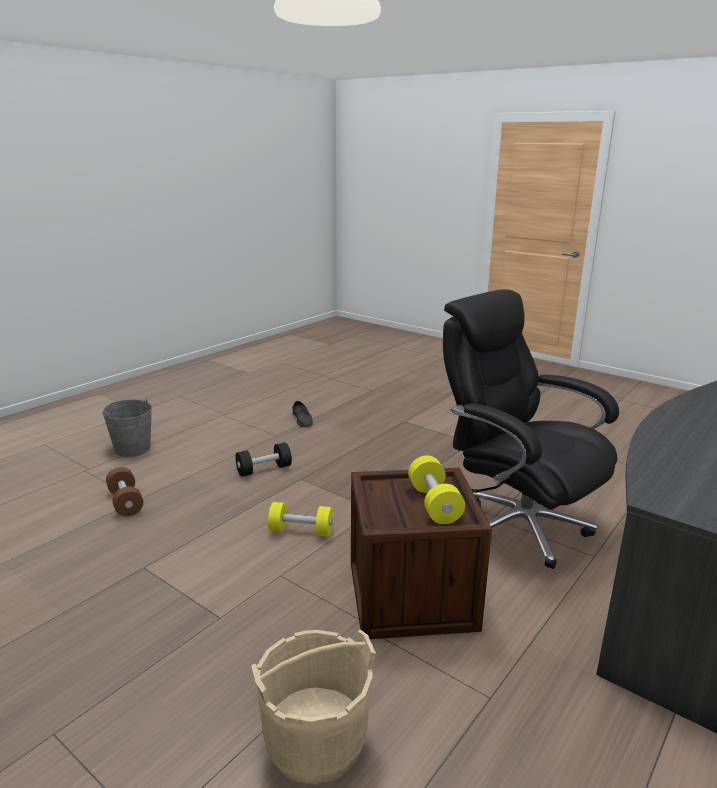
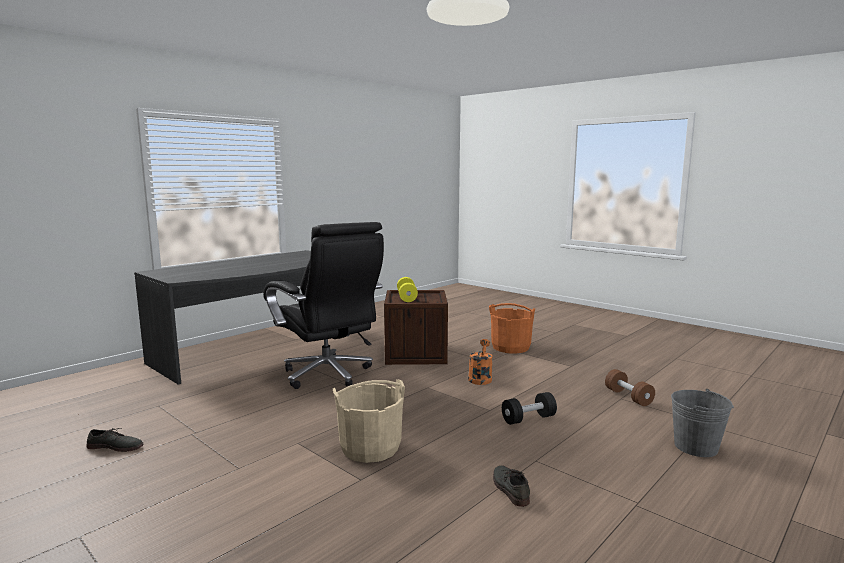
camera: 175 degrees left, 10 degrees down
beige bucket [251,630,376,785] -> beige bucket moved to [333,379,405,463]
yellow dumbbell [268,502,333,537] -> orange watering can [468,339,493,385]
none -> grey shoe [86,428,144,452]
none -> orange bucket [489,303,535,353]

